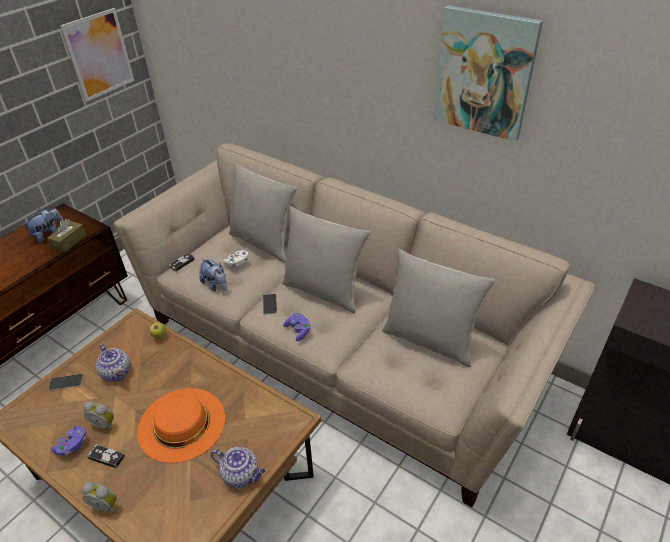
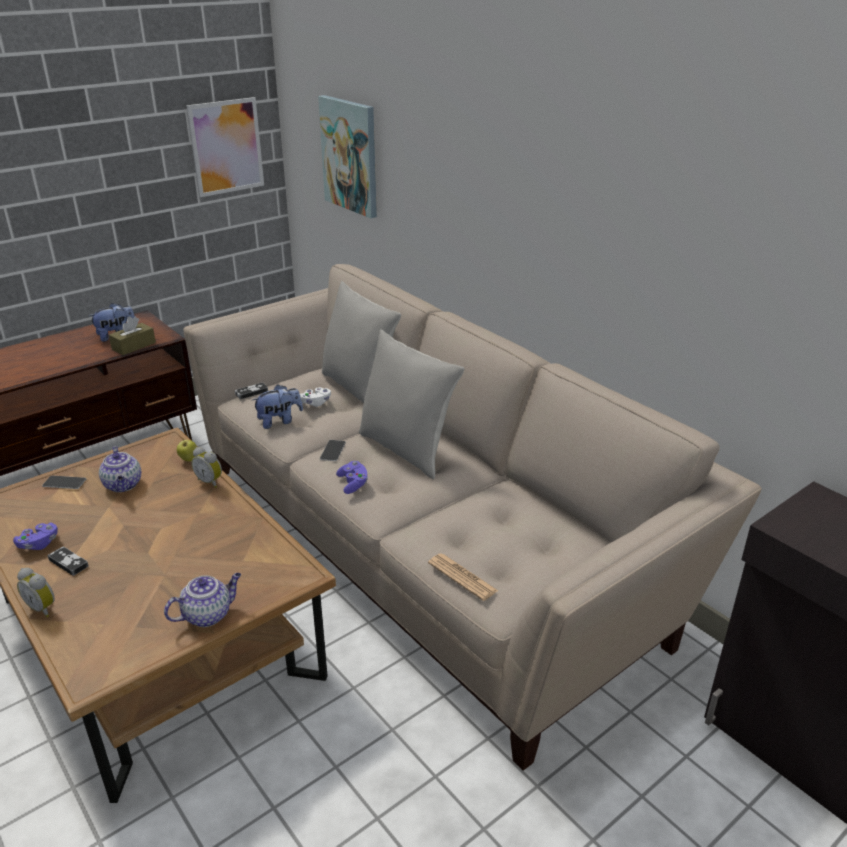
camera: 15 degrees right, 10 degrees down
alarm clock [83,401,114,430] -> alarm clock moved to [191,447,222,488]
orange hat [137,388,225,463] -> none
plush toy [199,258,227,292] -> plush toy turned 90 degrees counterclockwise [252,384,303,429]
teapot [211,447,265,488] -> teapot turned 75 degrees counterclockwise [164,573,241,627]
grey pillow [382,248,495,367] -> none
picture [434,5,543,142] -> picture moved to [318,95,377,218]
none -> newspaper [428,553,498,601]

